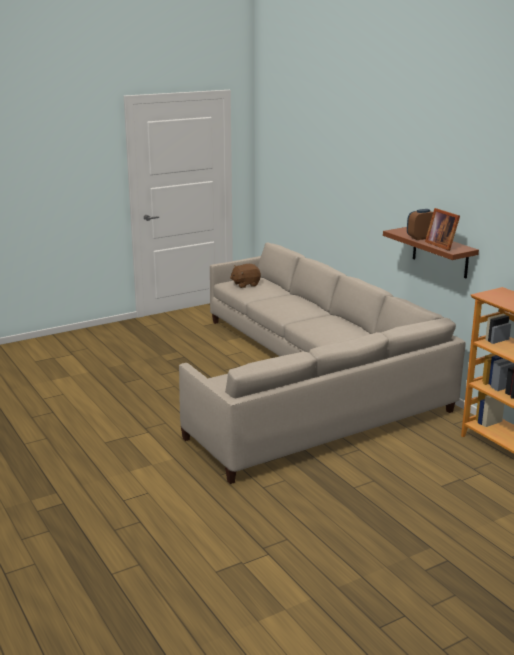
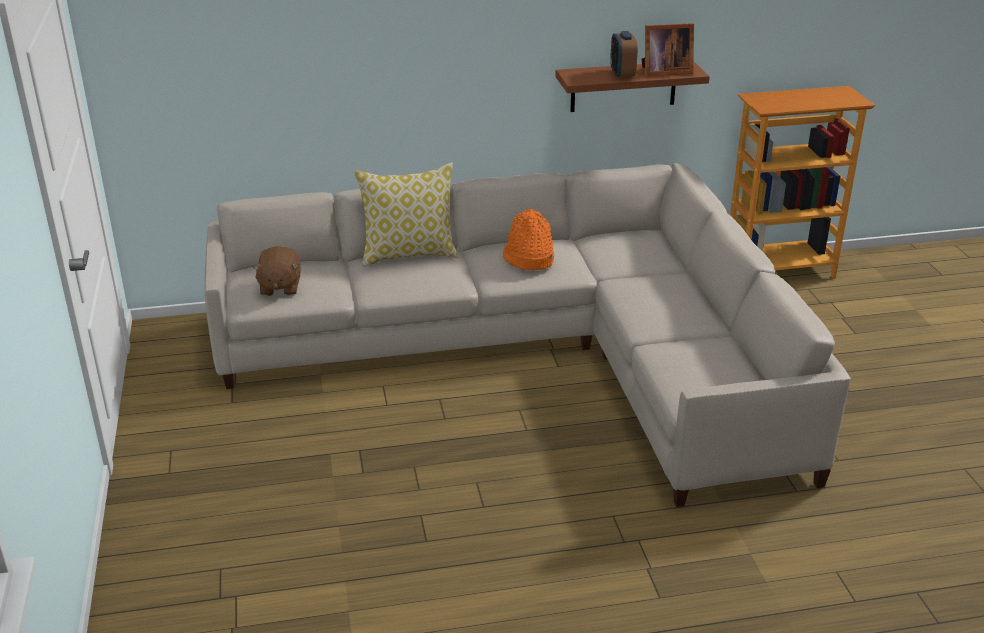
camera: 70 degrees left, 10 degrees up
none -> pillow [354,163,459,267]
none -> orange hat [503,209,554,270]

